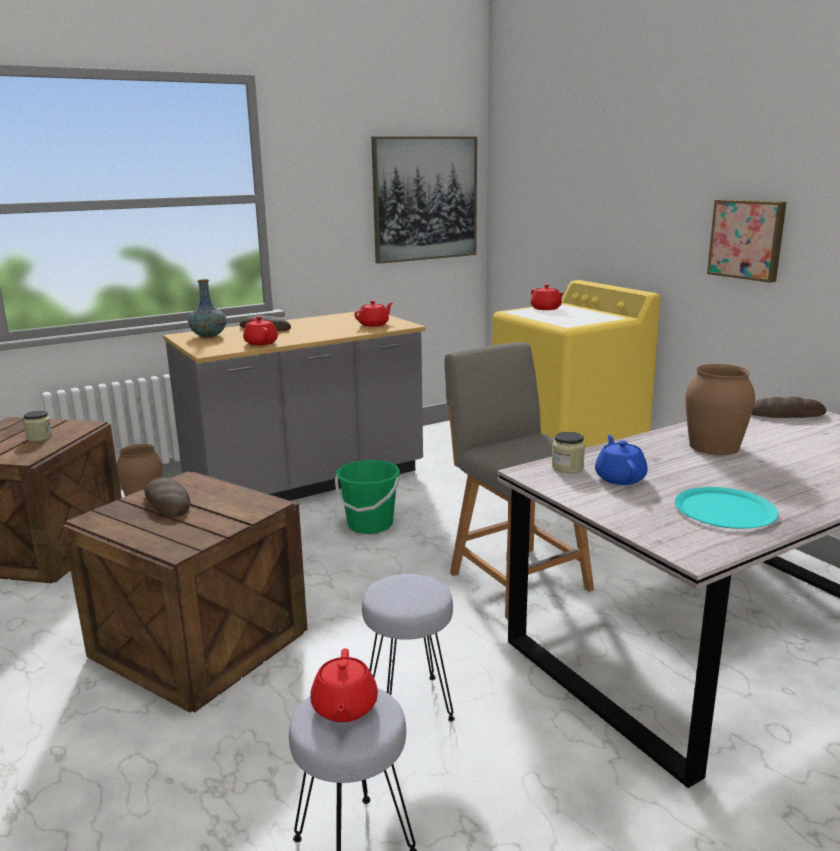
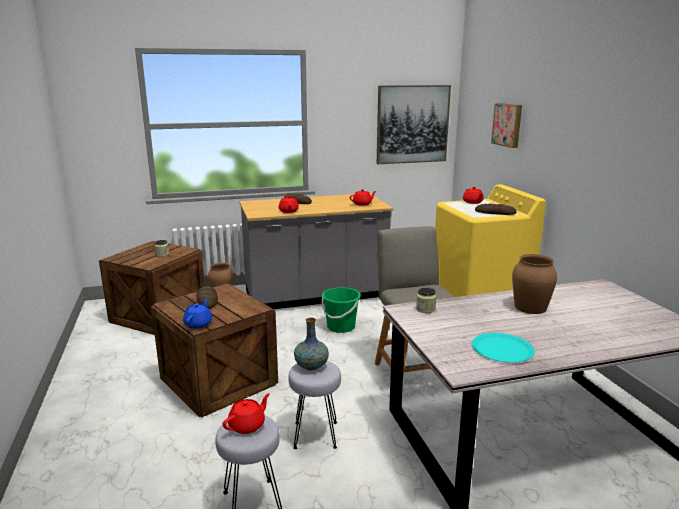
camera: 15 degrees right, 0 degrees up
vase [188,279,226,338] -> vase moved to [294,318,329,370]
red teapot [310,649,378,722] -> red teapot turned 150 degrees counterclockwise [223,393,270,434]
blue teapot [595,435,648,485] -> blue teapot moved to [183,299,212,329]
picture [707,199,787,283] -> picture moved to [491,103,522,148]
bread [751,397,826,418] -> bread moved to [475,203,517,215]

